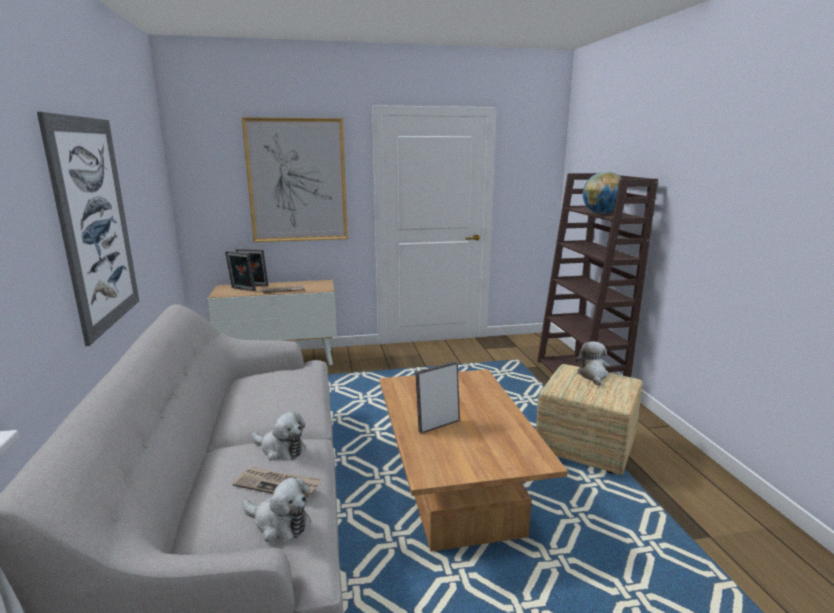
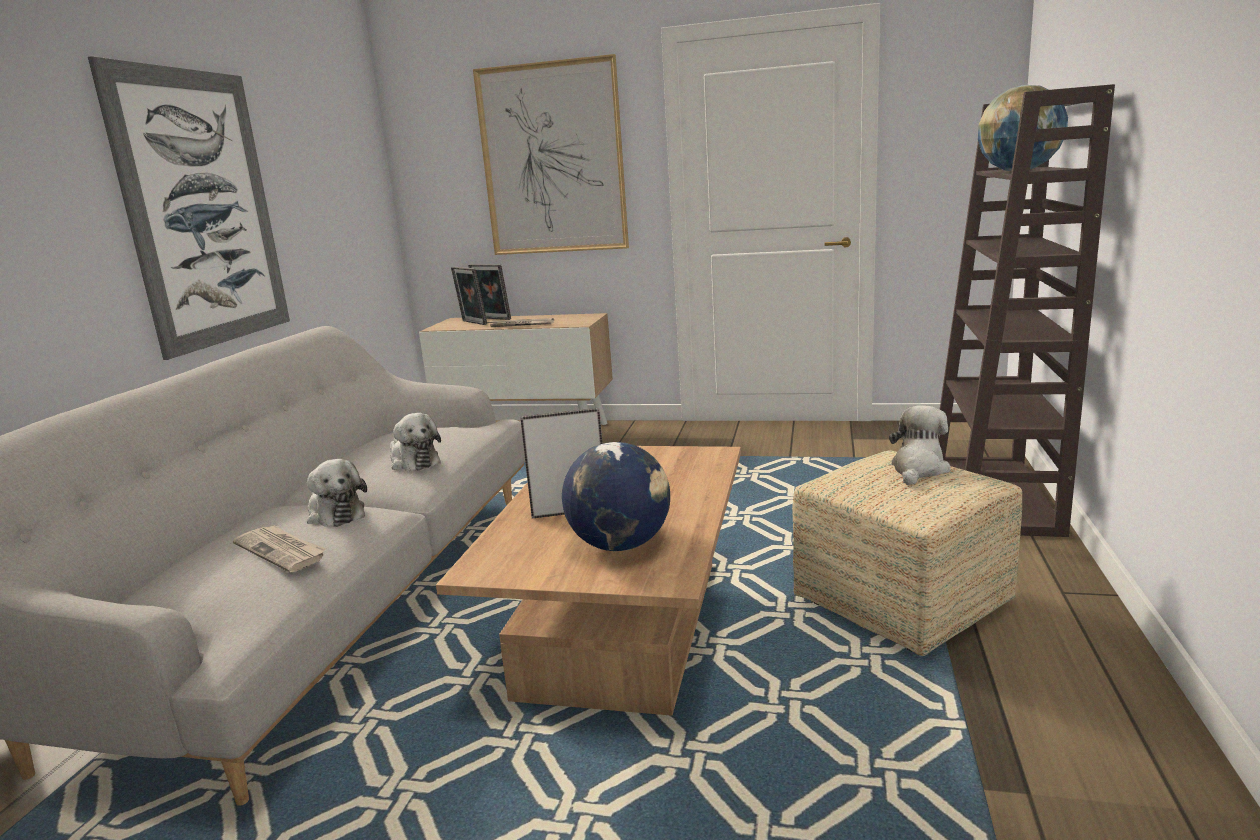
camera: 25 degrees right, 0 degrees up
plush toy [243,477,311,542] -> plush toy moved to [390,413,441,471]
none -> globe [562,442,670,551]

